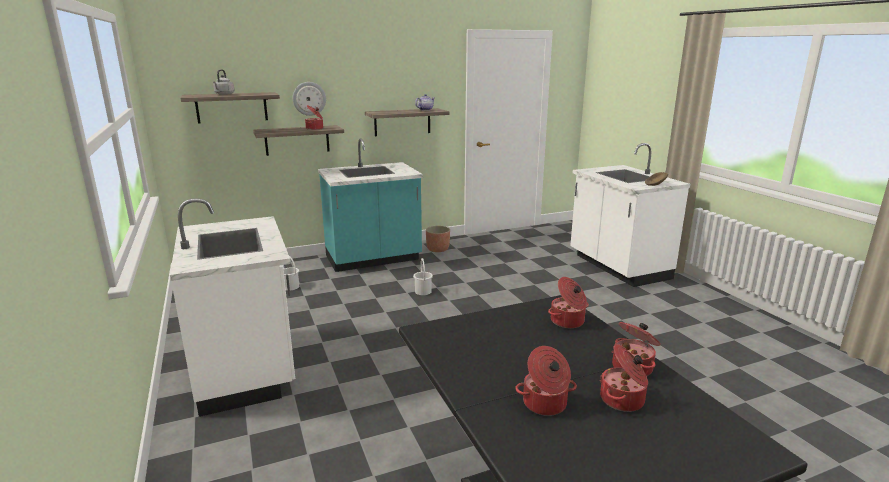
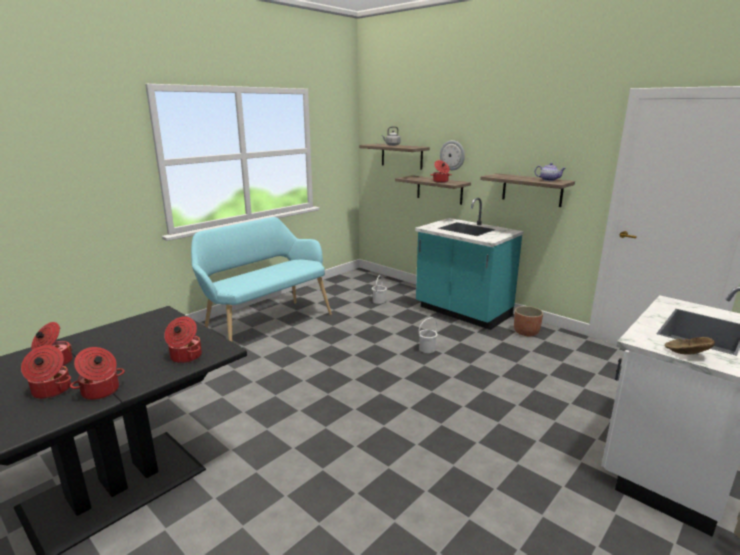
camera: 65 degrees right, 0 degrees up
white counter [170,198,295,417] -> turquoise bench [191,217,332,342]

